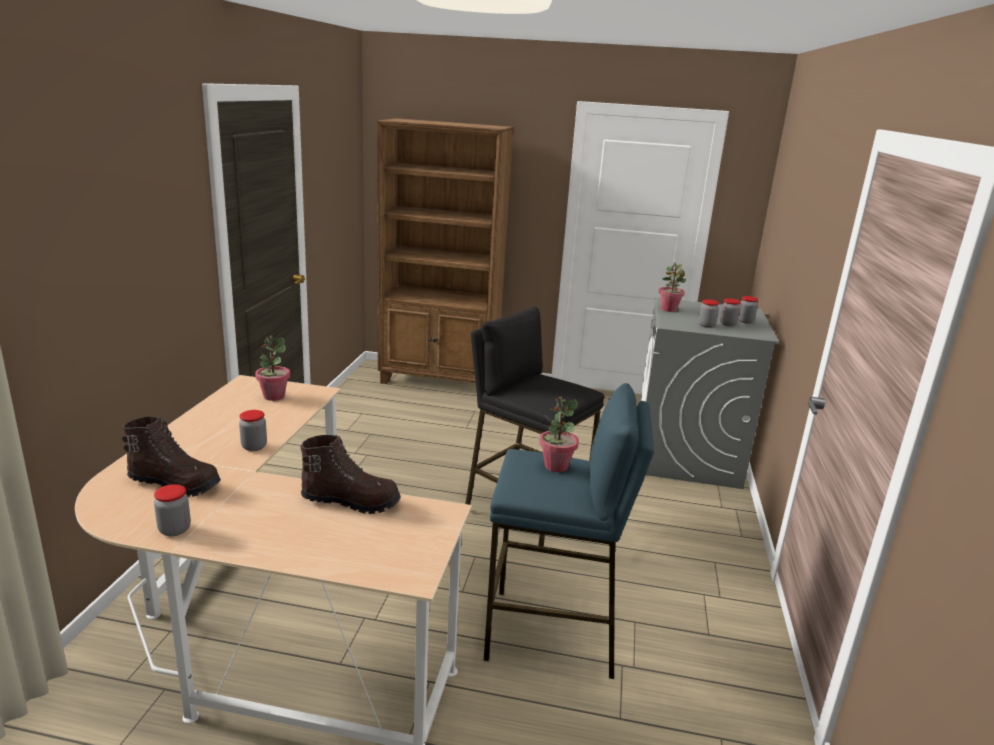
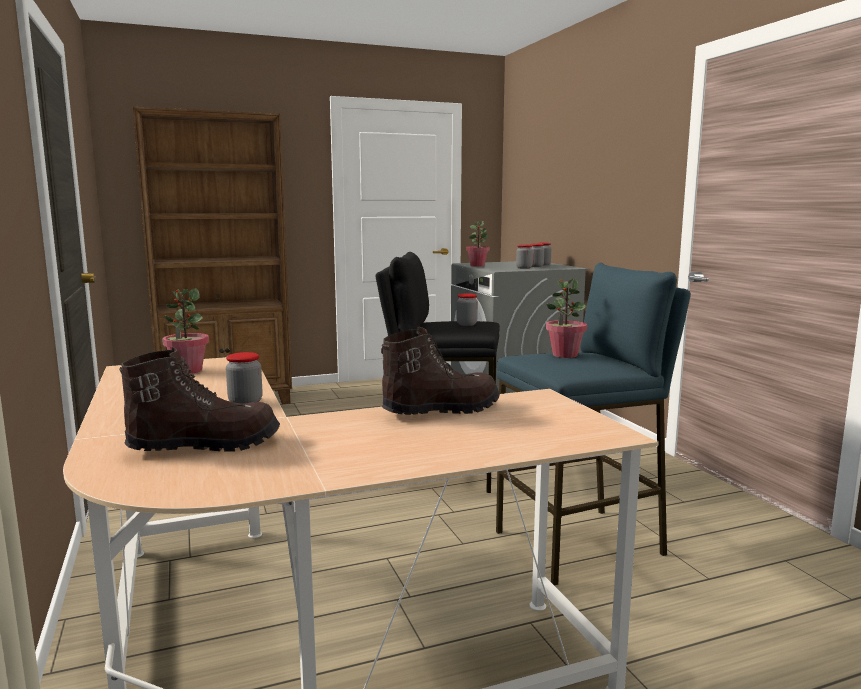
camera: 30 degrees left, 10 degrees down
jar [154,485,191,536] -> jar moved to [457,293,478,326]

